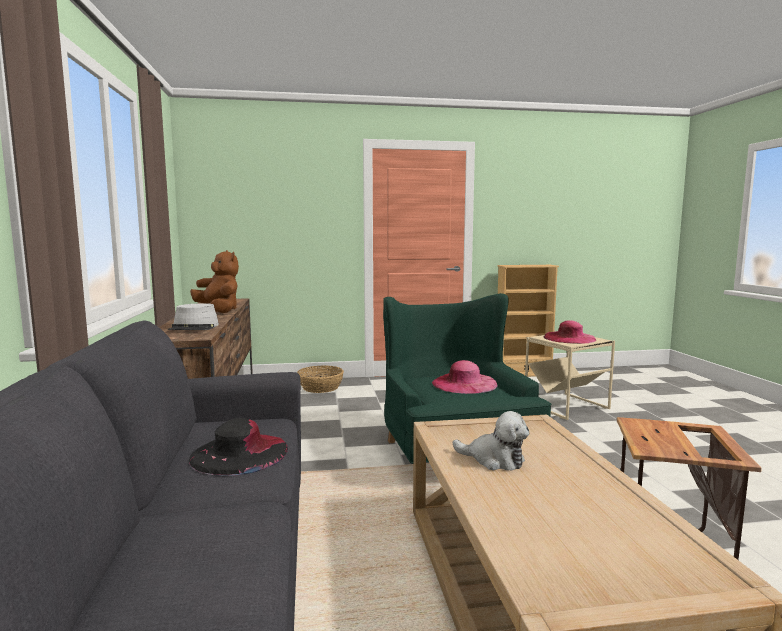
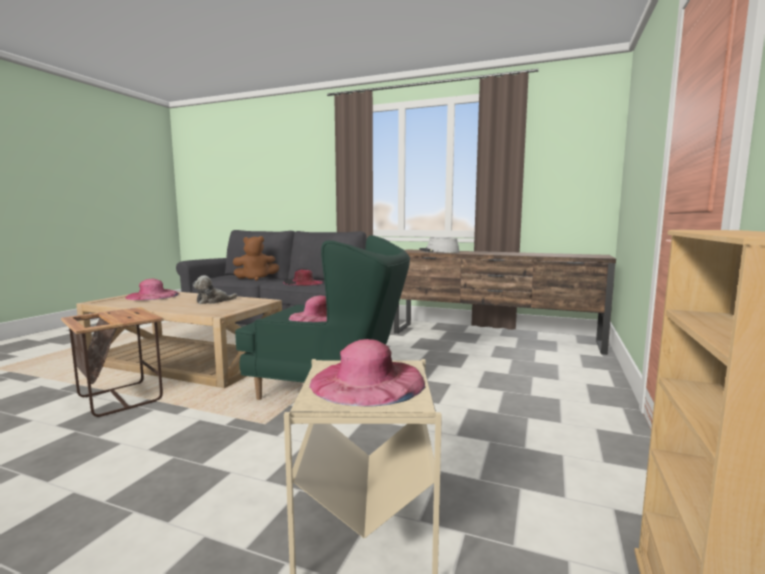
camera: 120 degrees right, 0 degrees up
brown plush toy [190,250,239,313] -> brown plush toy moved to [233,236,279,281]
basket [297,366,344,393] -> none
none -> pink hat [125,279,179,300]

